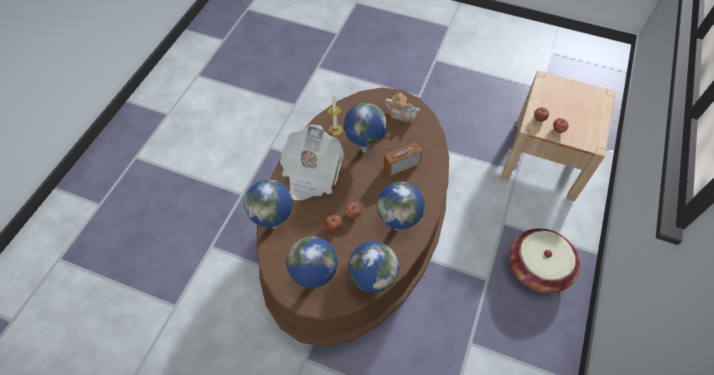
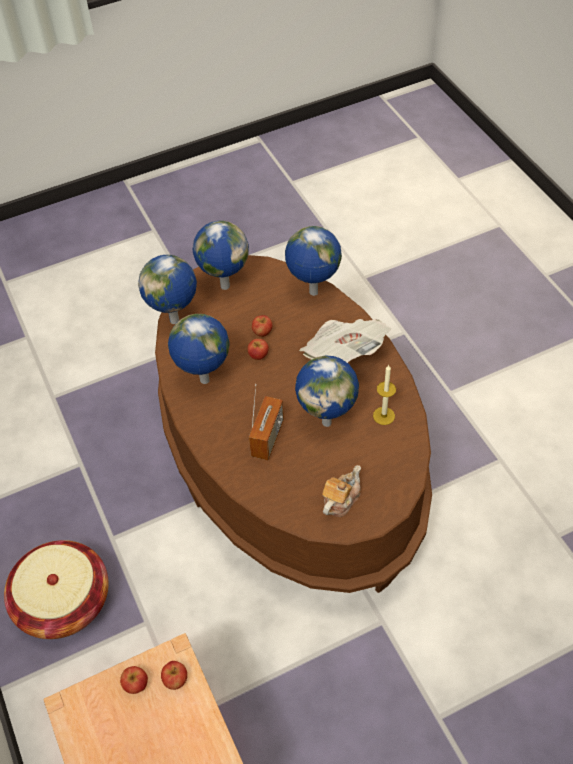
camera: 135 degrees right, 5 degrees down
teapot [385,92,420,123] -> teapot turned 150 degrees clockwise [322,465,361,517]

